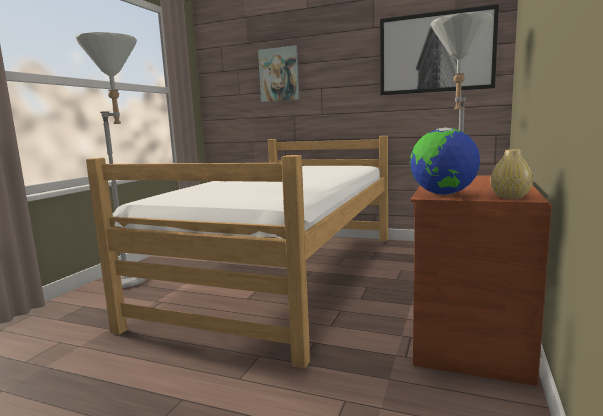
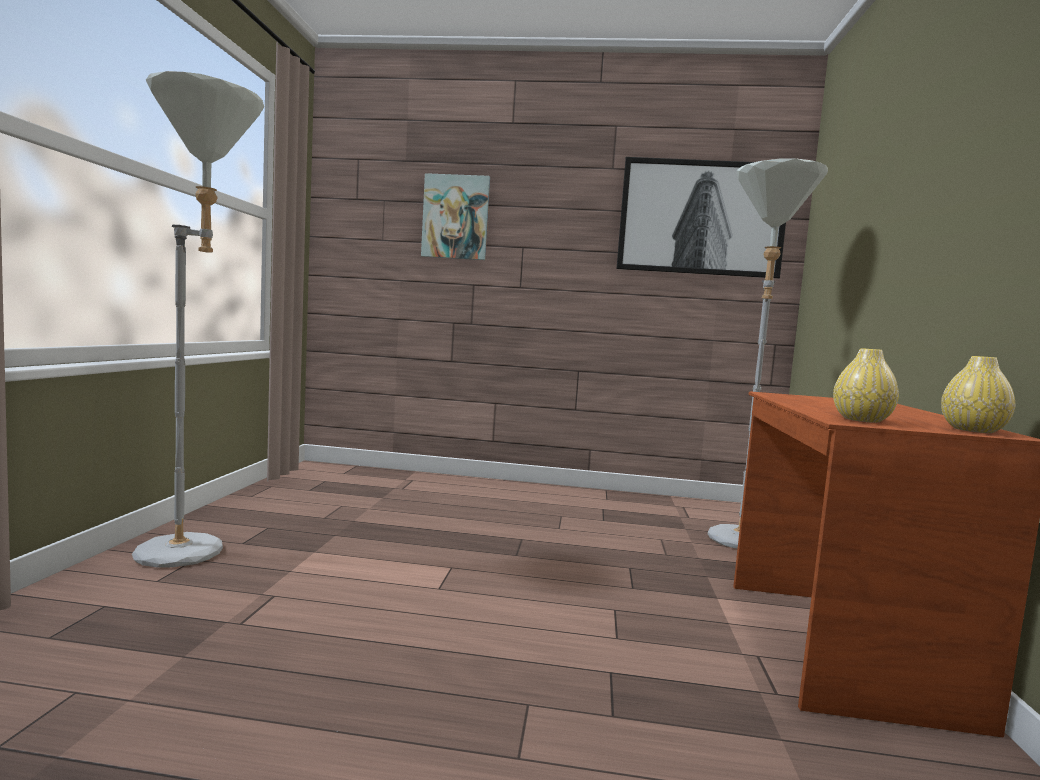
camera: 15 degrees left, 5 degrees down
bed [86,136,388,369] -> none
globe [410,128,480,195] -> yellow vase [833,348,899,423]

